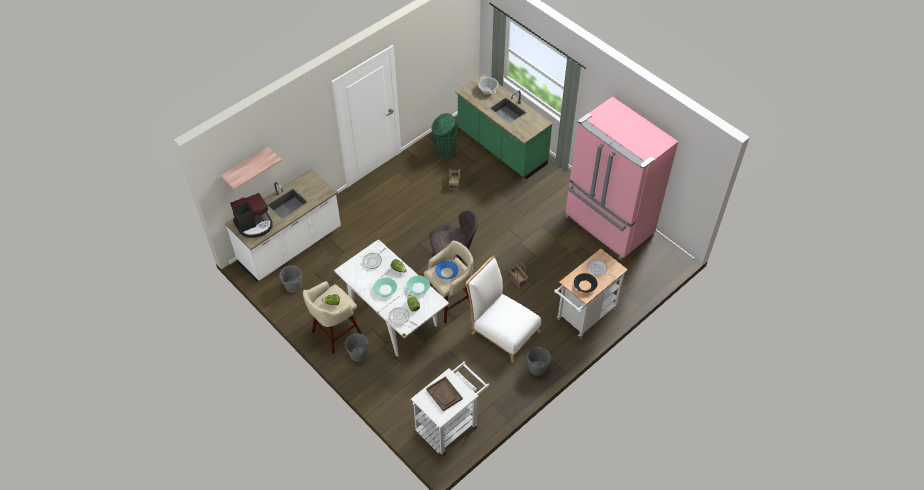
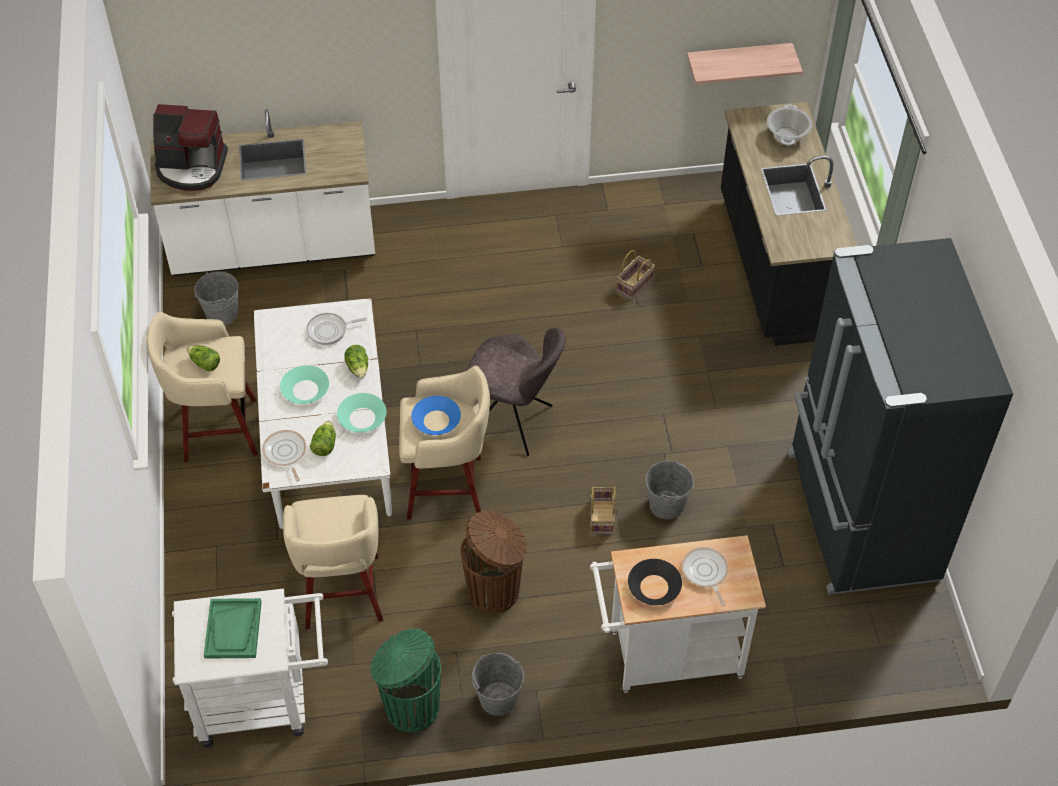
camera: 35 degrees right, 0 degrees up
shelf [220,147,282,190] -> shelf moved to [687,43,803,84]
grey bucket [345,333,369,362] -> grey bucket moved to [646,460,694,520]
brown tray [426,376,463,411] -> green tray [204,598,262,659]
green trash can [431,113,458,159] -> green trash can moved to [370,628,441,732]
green counter [455,73,553,179] -> black counter [721,102,857,346]
white chair [465,255,541,363] -> brown trash can [460,510,527,613]
pink fridge [564,96,678,260] -> black fridge [788,238,1013,595]
none -> beige stool [283,495,383,629]

